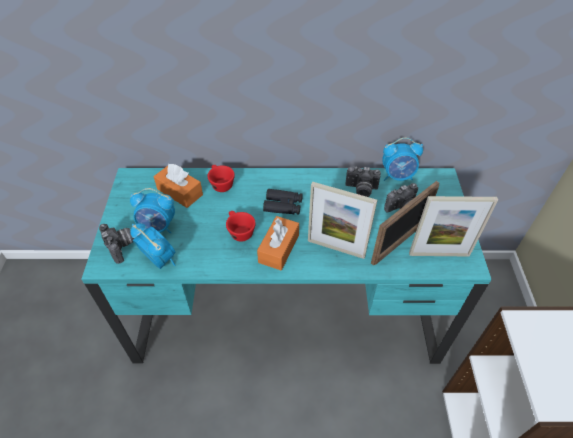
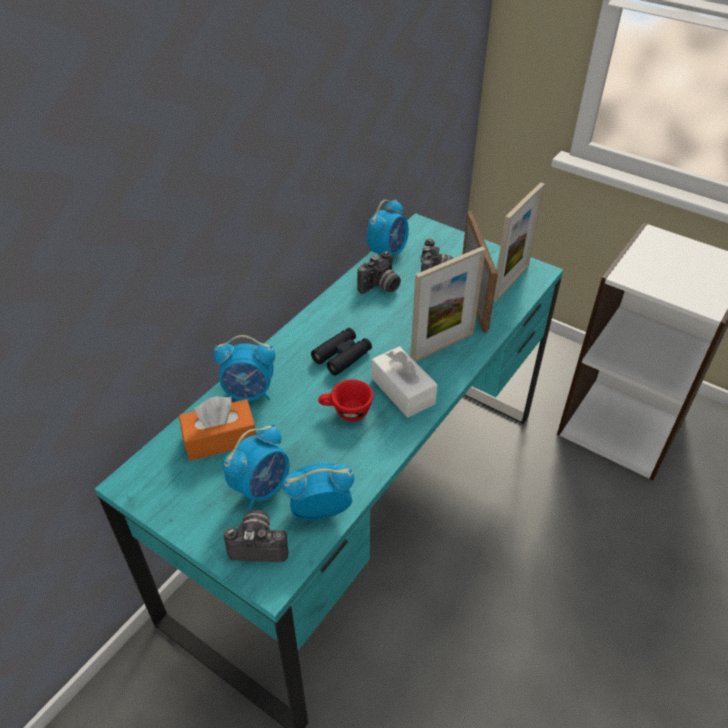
camera: 55 degrees left, 5 degrees down
red cup [207,165,235,192] -> alarm clock [214,335,275,401]
orange tissue box [257,216,299,270] -> white tissue box [372,346,438,418]

